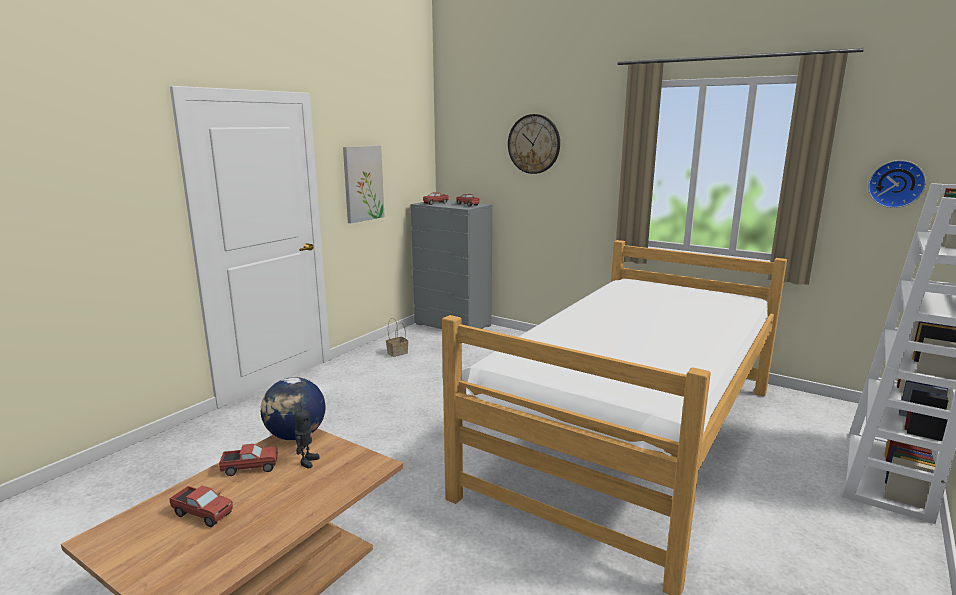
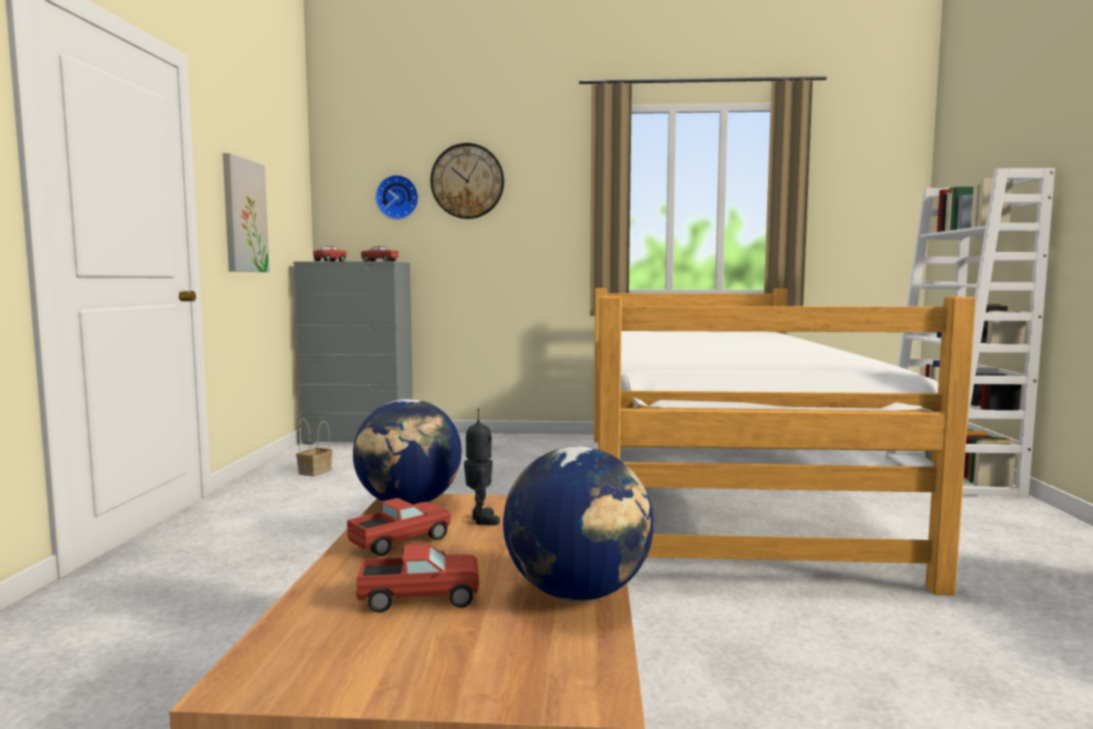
camera: 30 degrees left, 10 degrees down
wall clock [868,160,926,208] -> wall clock moved to [375,175,419,220]
none -> globe [503,447,654,601]

